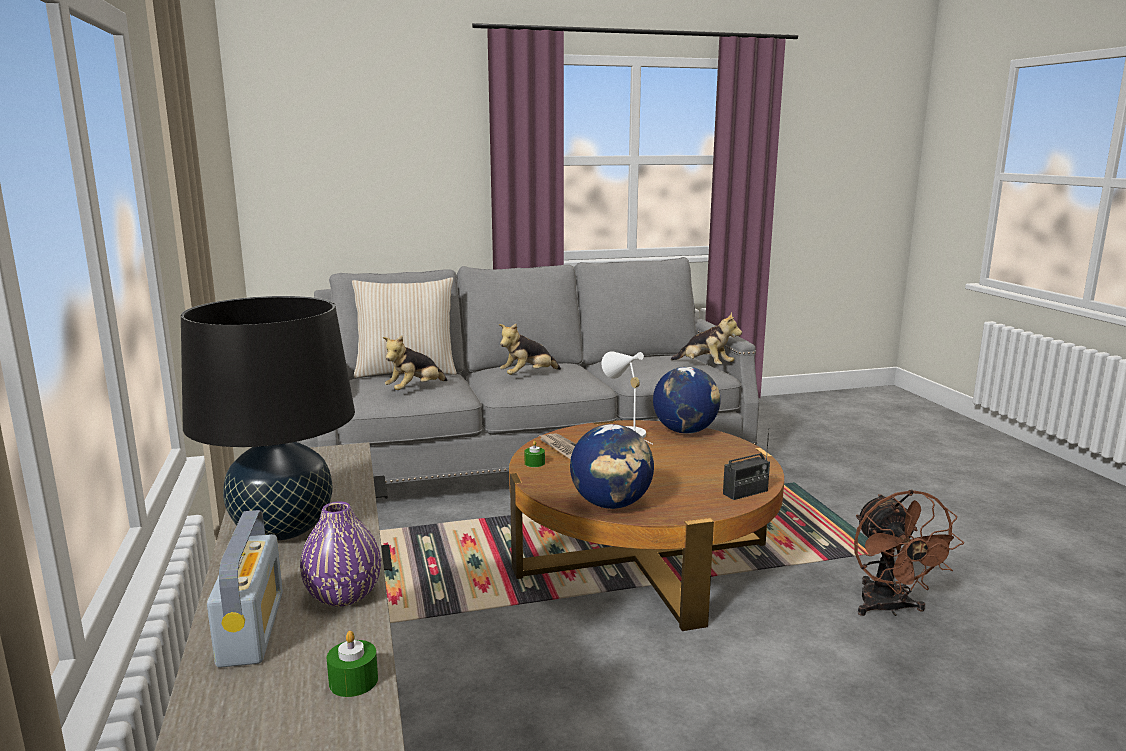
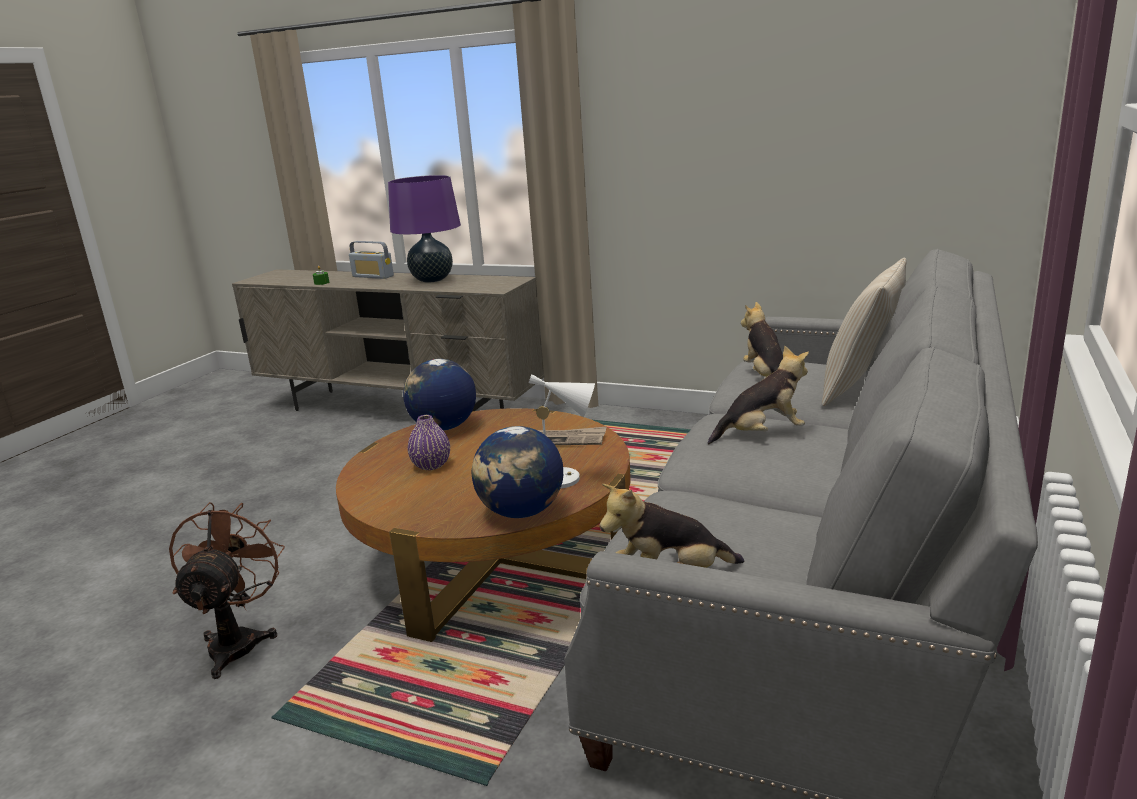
camera: 130 degrees right, 5 degrees up
black table lamp [181,296,355,541] -> purple table lamp [388,175,461,282]
purple vase [300,501,381,607] -> purple vase moved to [408,415,450,470]
plush toy [499,324,561,375] -> plush toy turned 75 degrees clockwise [707,346,809,444]
green candle [524,440,545,467] -> none
radio [723,428,770,500] -> none
brown fan [854,490,964,616] -> brown fan turned 60 degrees clockwise [169,502,285,679]

